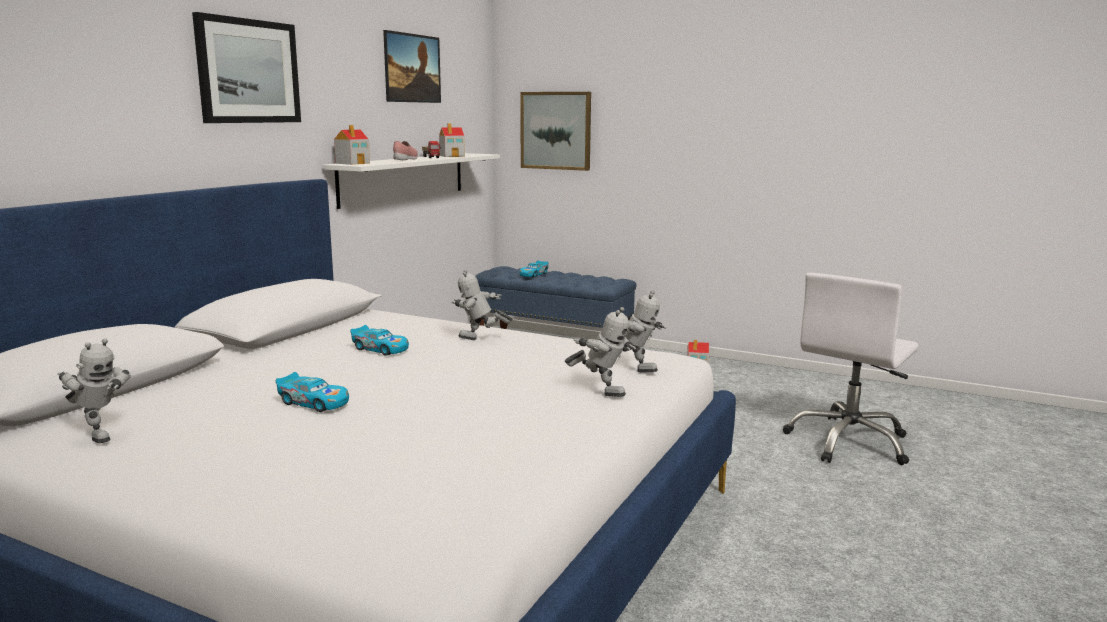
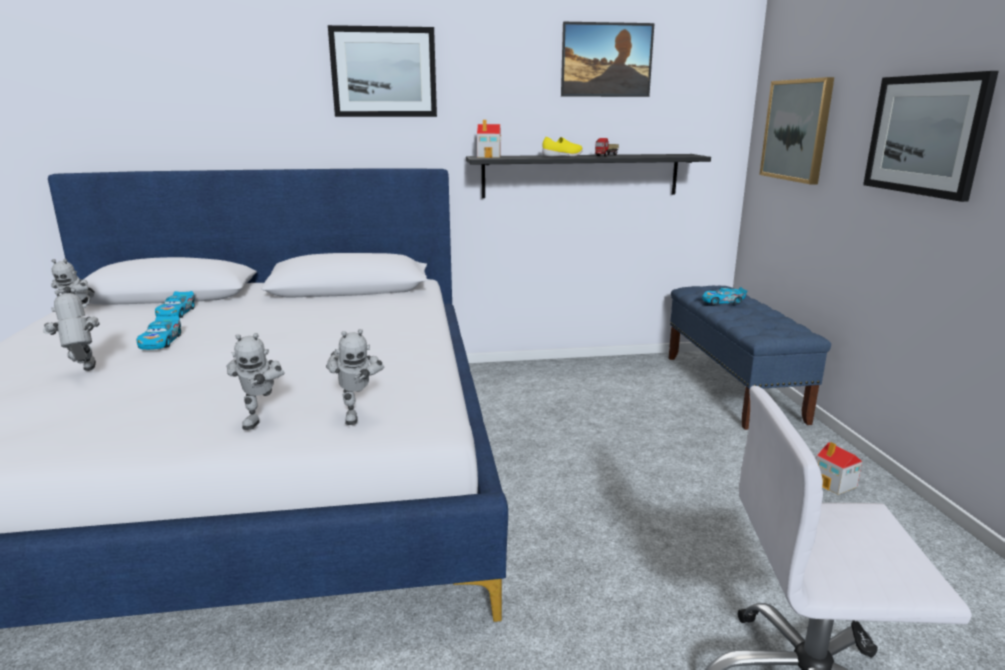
camera: 55 degrees right, 5 degrees up
white shelf [322,153,500,209] -> black shelf [466,154,711,198]
toy car [350,325,409,356] -> toy car moved to [155,291,195,318]
pink shoe [393,141,418,160] -> yellow shoe [542,137,583,157]
toy house [439,123,465,157] -> none
toy robot [452,269,513,340] -> toy robot moved to [43,288,100,371]
none -> picture [863,71,999,202]

